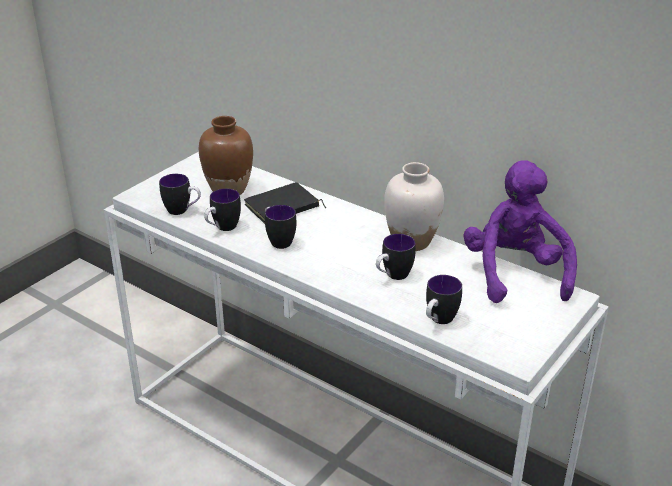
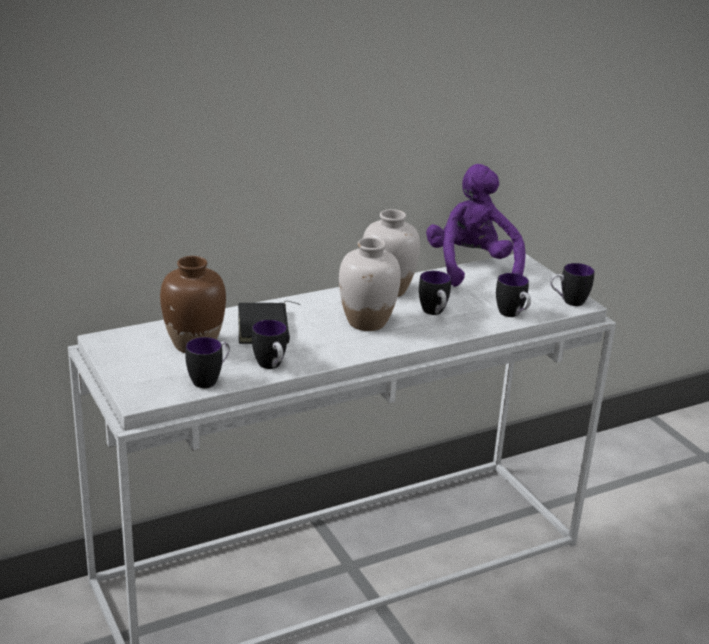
camera: 65 degrees left, 5 degrees down
mug [265,205,296,249] -> mug moved to [550,263,595,306]
purple plush toy [463,160,577,303] -> purple plush toy turned 60 degrees clockwise [426,164,526,287]
none -> white vase [339,237,401,331]

